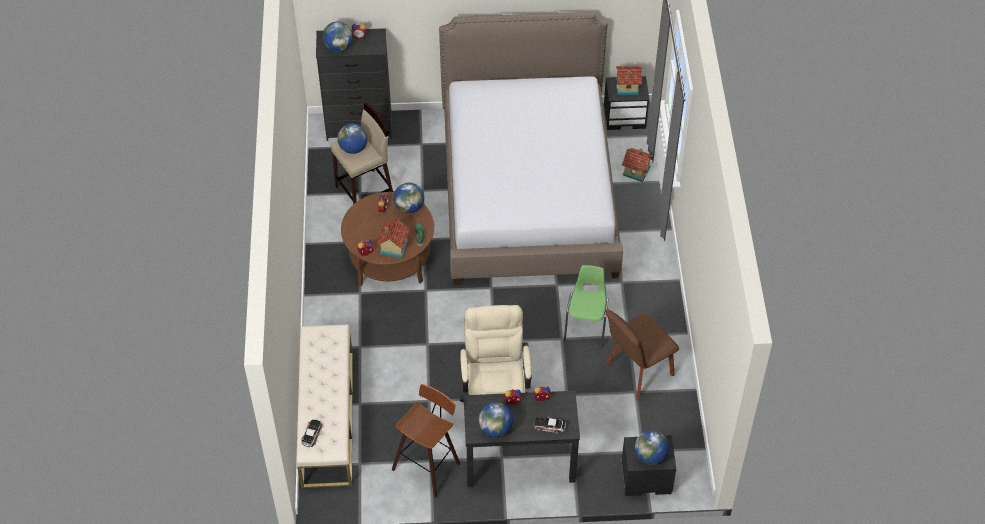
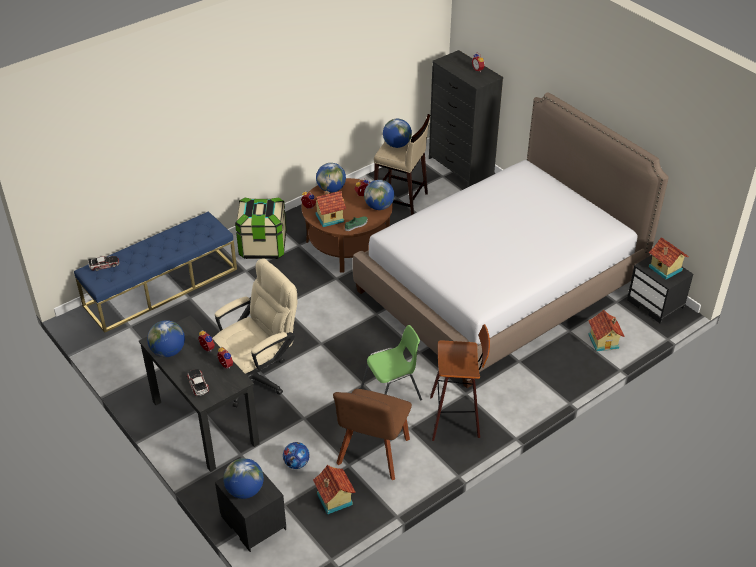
camera: 55 degrees right, 10 degrees down
beige bench [297,324,353,488] -> blue bench [74,211,237,333]
globe [322,21,353,52] -> globe moved to [316,163,346,193]
stool [392,384,460,498] -> stool moved to [430,324,490,441]
brown chair [605,310,679,400] -> brown chair turned 90 degrees counterclockwise [333,389,412,480]
none -> storage box [235,198,287,259]
none -> football [283,442,309,469]
none -> toy house [313,465,356,515]

